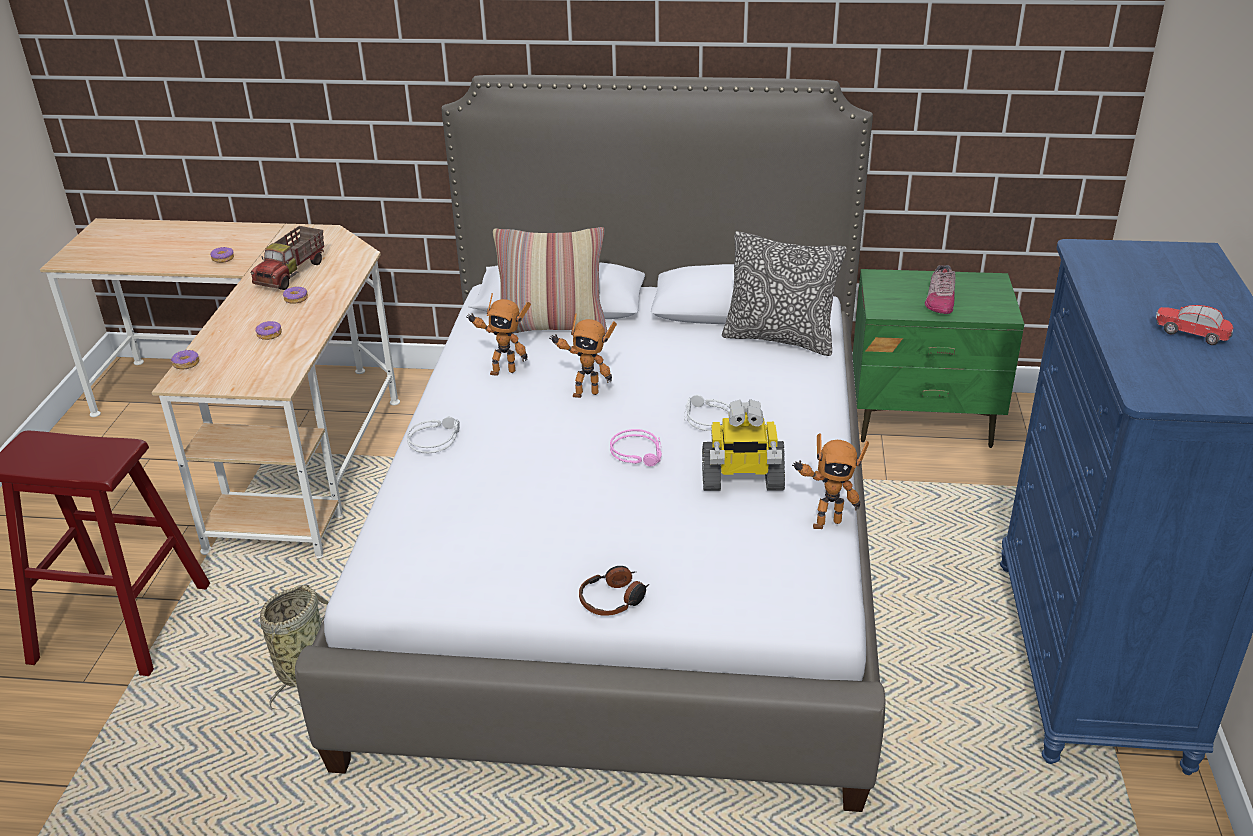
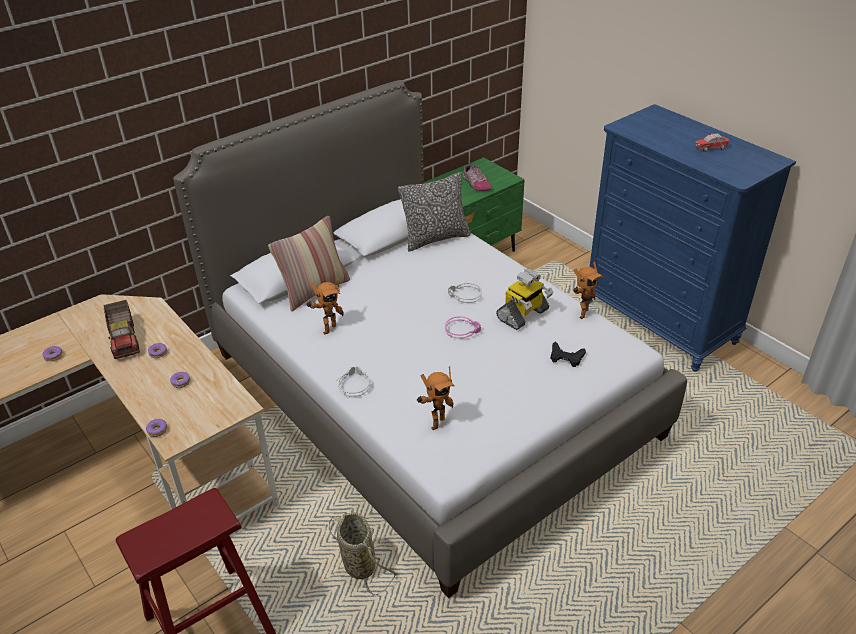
camera: 45 degrees left, 5 degrees up
toy robot [549,313,617,398] -> toy robot moved to [417,366,455,430]
headphones [579,566,649,616] -> none
none -> black game controller [551,342,586,367]

